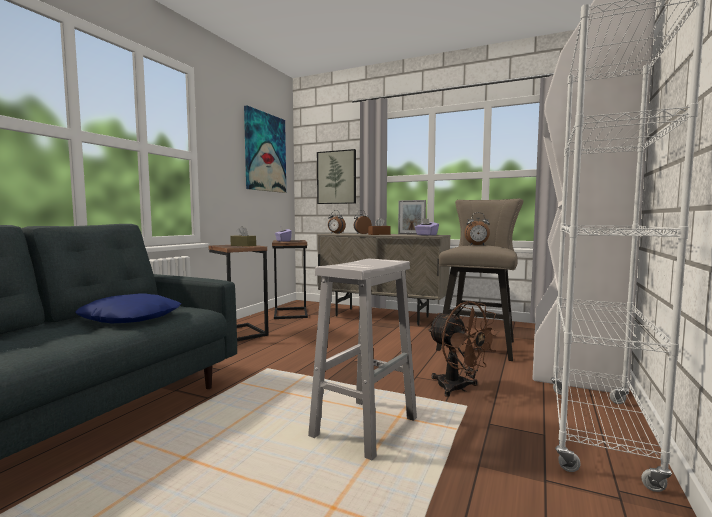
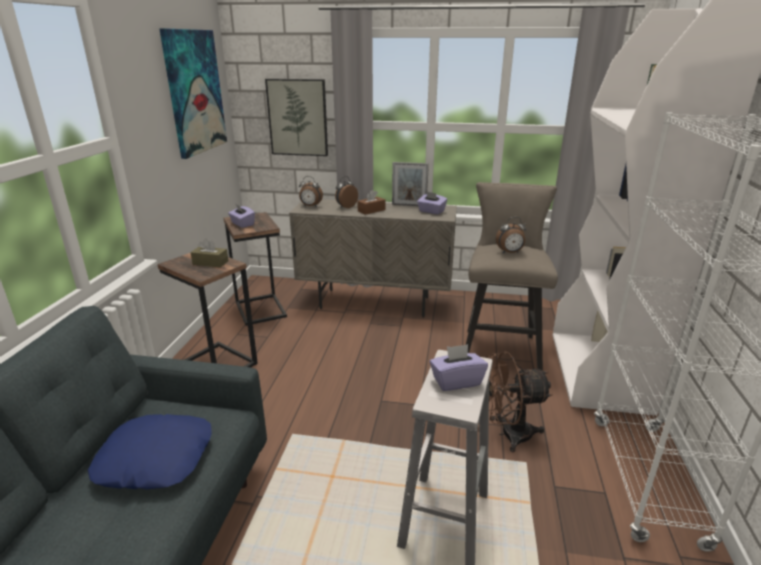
camera: 15 degrees left, 20 degrees up
brown fan [428,301,500,397] -> brown fan turned 135 degrees clockwise [484,351,552,452]
none -> purple tissue box [430,344,488,391]

